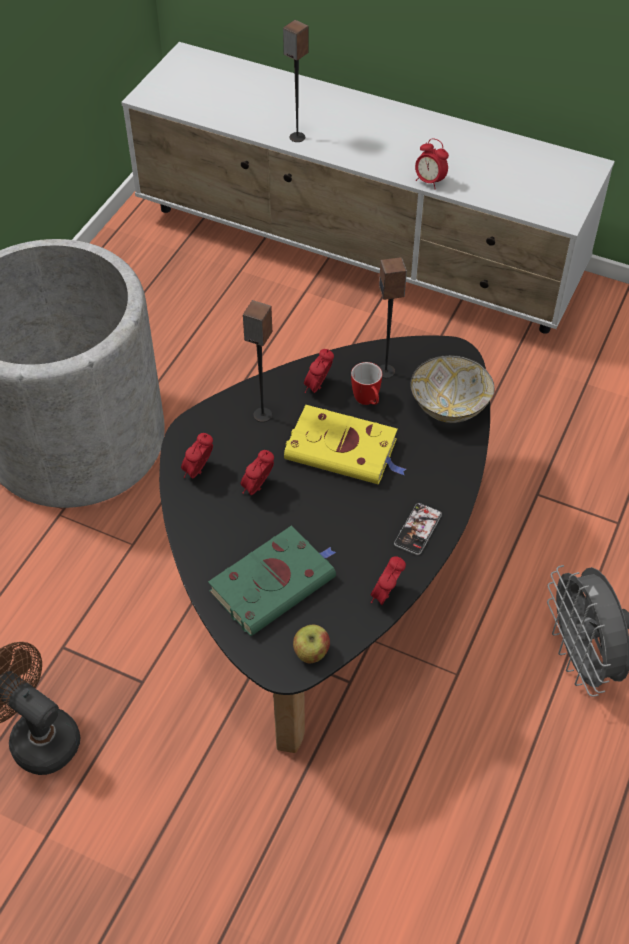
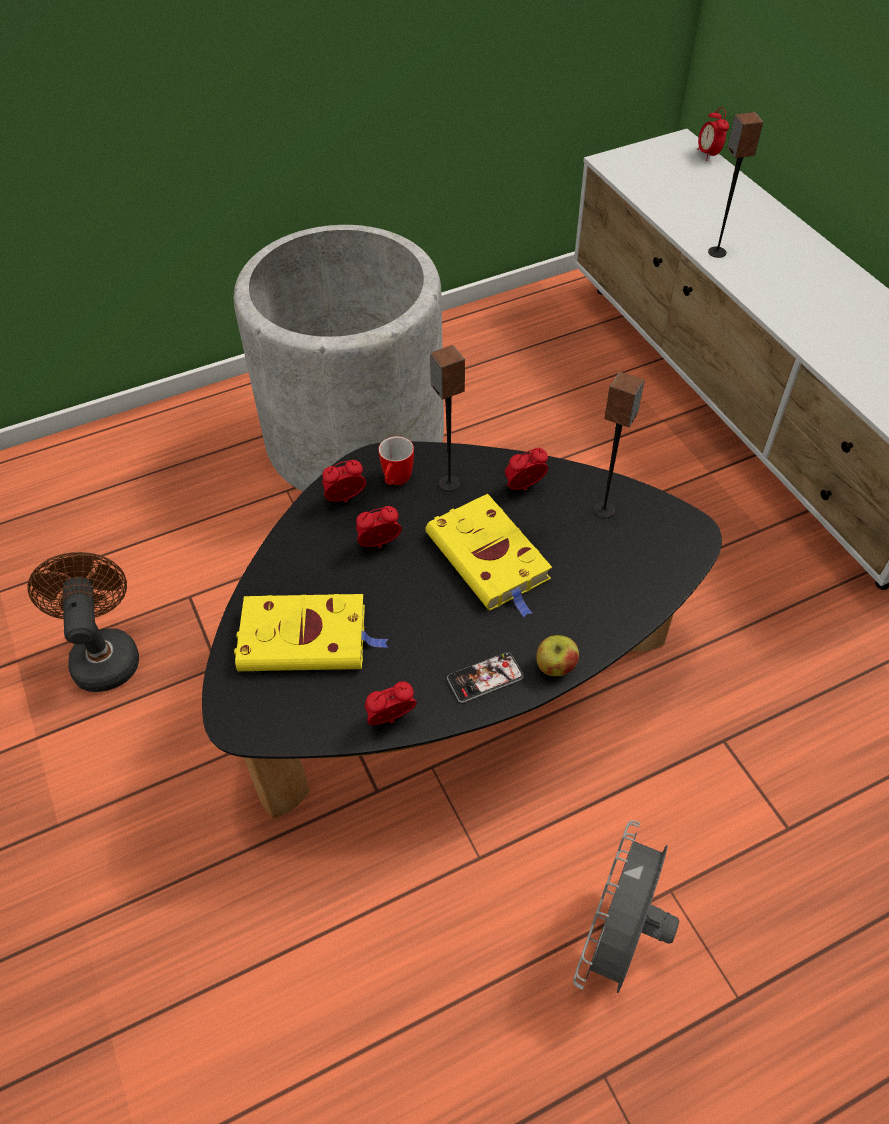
camera: 40 degrees right, 0 degrees up
green book [208,526,336,636] -> yellow book [234,594,388,671]
apple [293,624,330,663] -> apple moved to [536,635,579,676]
mug [351,362,382,405] -> mug moved to [378,436,414,485]
bowl [410,355,494,423] -> none
alarm clock [415,138,449,190] -> alarm clock moved to [697,107,729,161]

